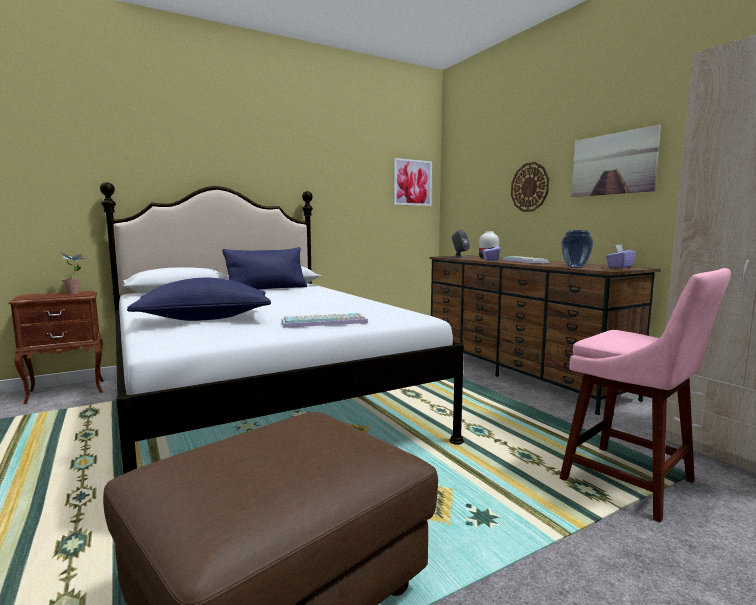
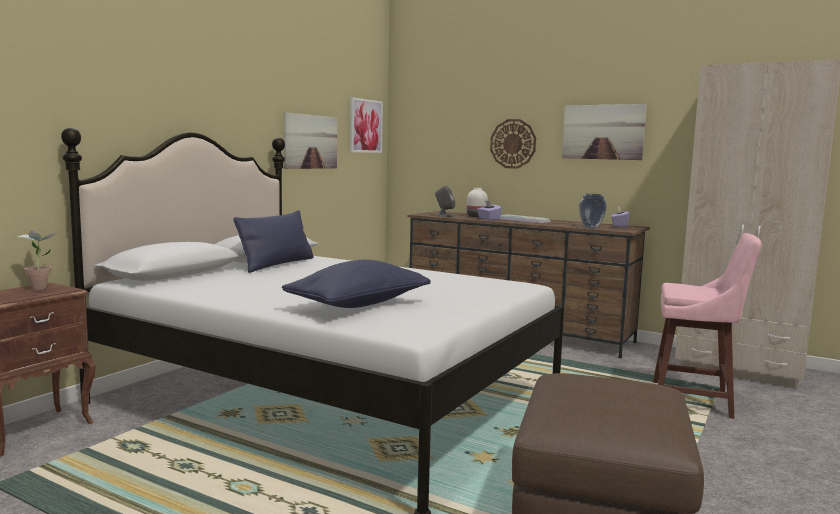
camera: 30 degrees left, 0 degrees up
keyboard [281,313,368,328] -> none
none -> picture [284,113,337,169]

